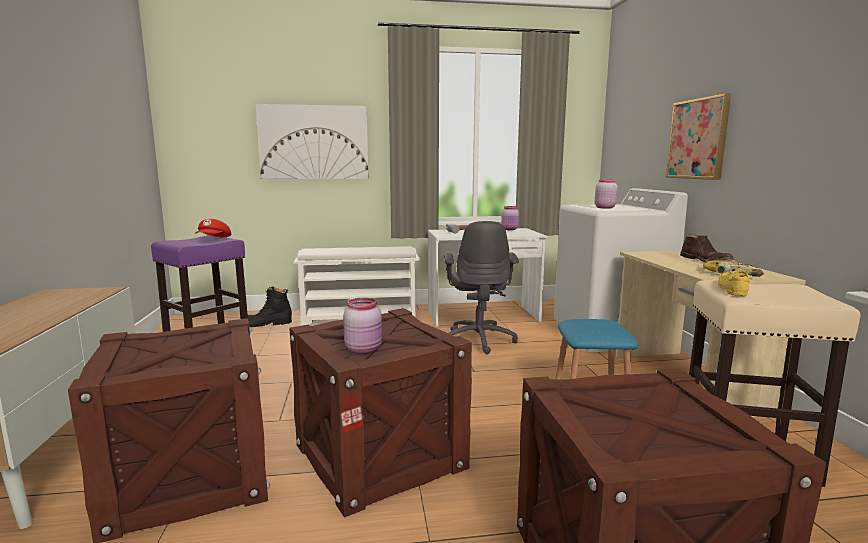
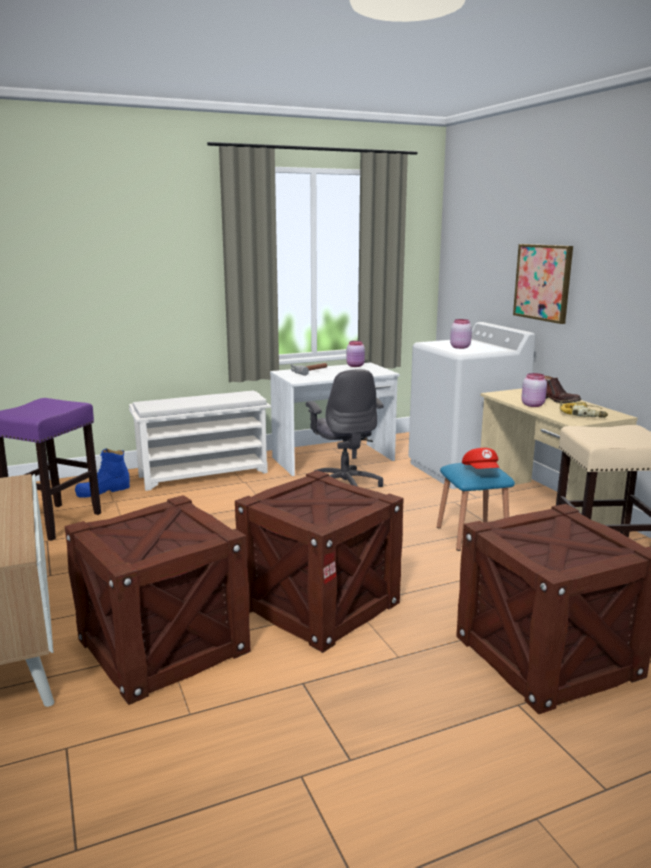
camera: 15 degrees left, 5 degrees up
red cap [196,219,231,238] -> red cap moved to [462,448,499,469]
black boot [248,287,292,327] -> blue boot [75,448,130,498]
picture [255,104,369,179] -> none
pink jar [343,298,382,354] -> pink jar moved to [521,373,547,407]
yellow shoe [718,263,758,296] -> none

